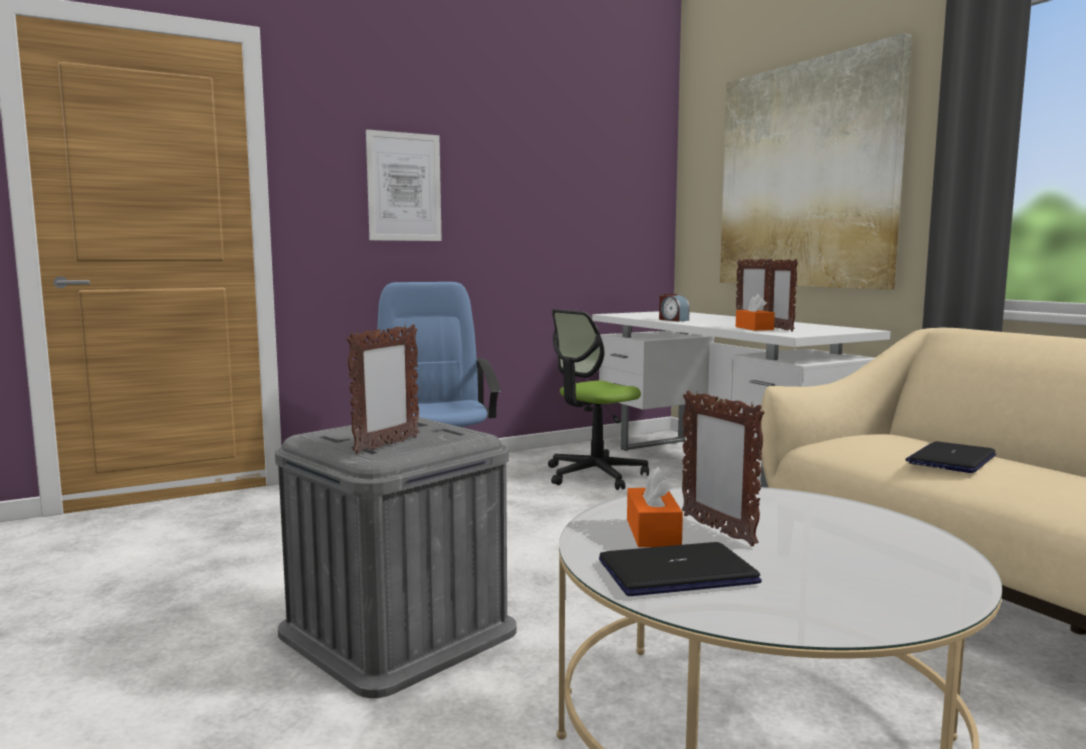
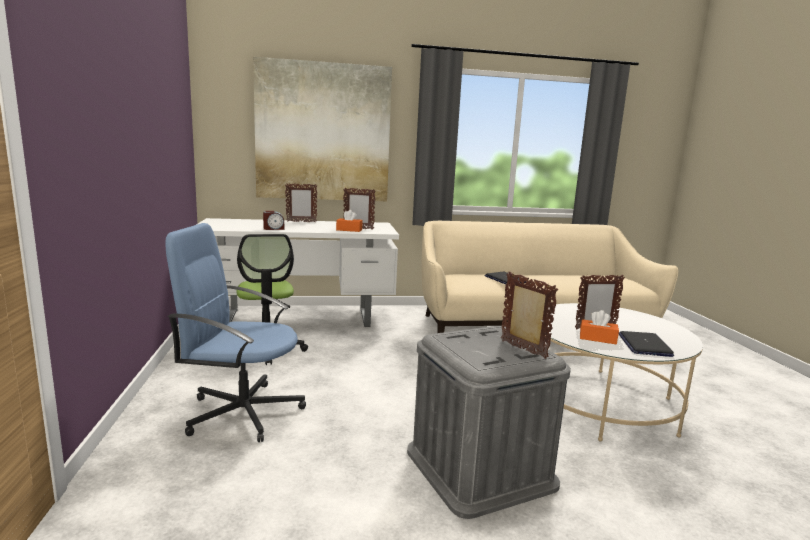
camera: 70 degrees left, 5 degrees up
picture [366,129,442,241] -> none

